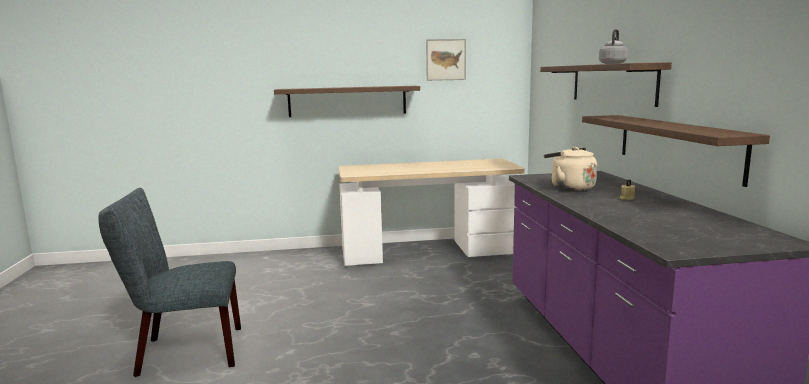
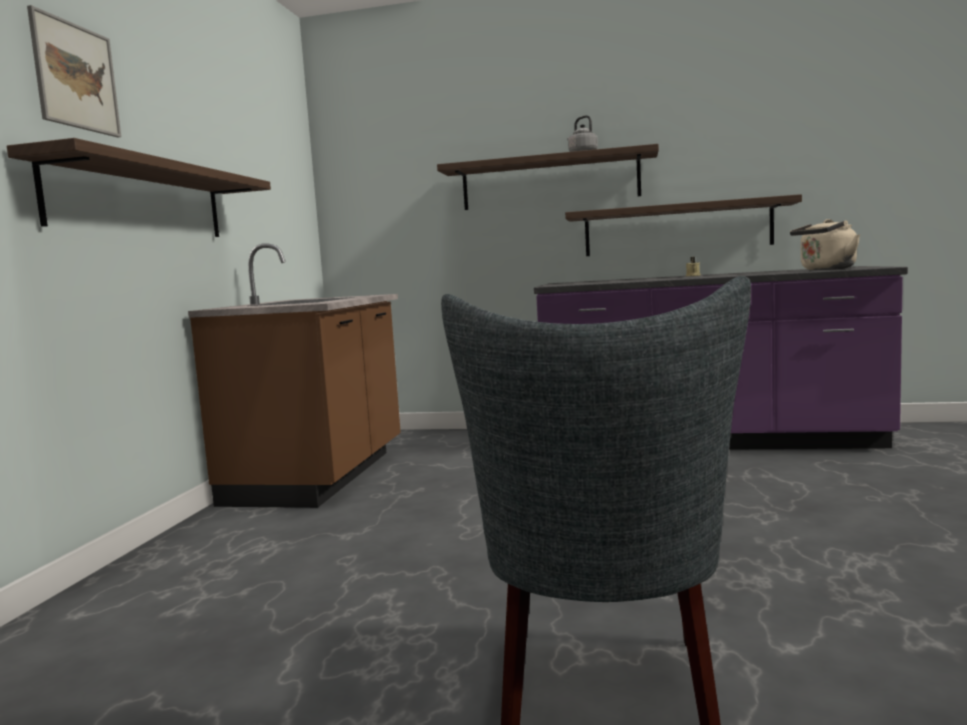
camera: 70 degrees left, 5 degrees down
desk [339,159,525,266] -> brown counter [188,243,401,508]
picture [426,39,466,81] -> picture moved to [27,5,121,137]
beige kettle [544,147,597,191] -> beige kettle moved to [790,219,860,270]

